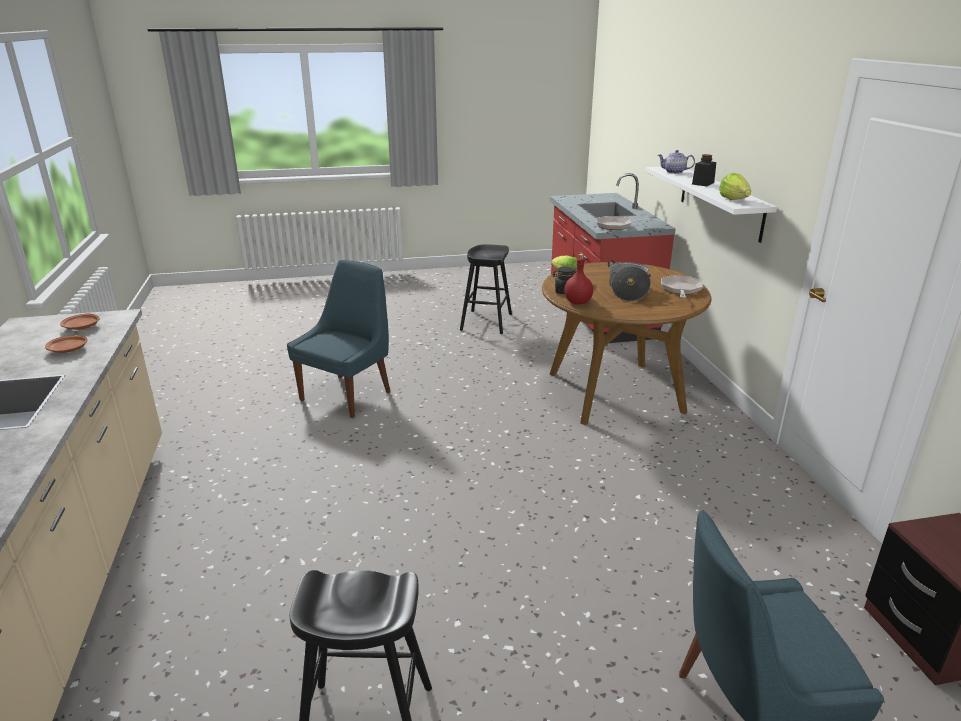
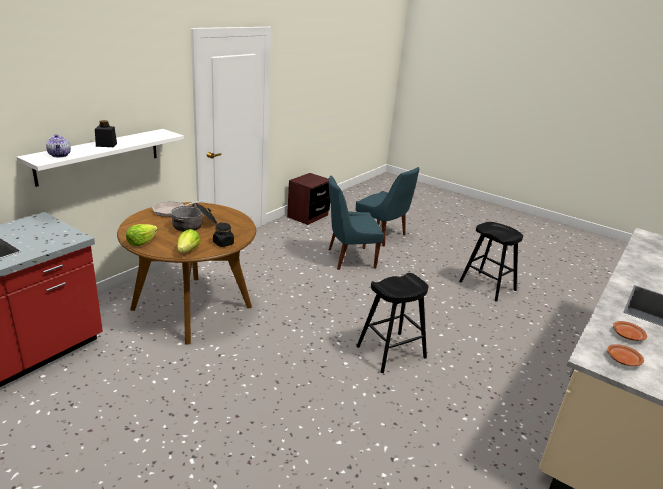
camera: 135 degrees left, 0 degrees up
blue chair [287,260,390,418] -> blue chair moved to [328,176,384,270]
black stool [460,244,512,334] -> black stool moved to [356,273,428,373]
red bottle [564,254,593,305] -> none
frying pan [596,216,656,230] -> none
lettuce [719,173,751,200] -> lettuce moved to [126,224,158,246]

